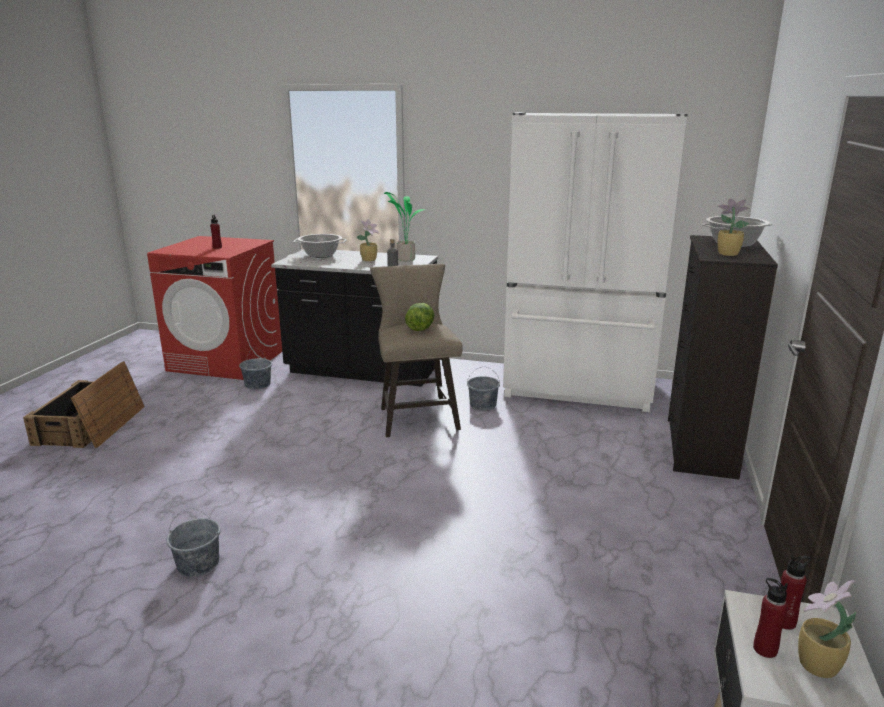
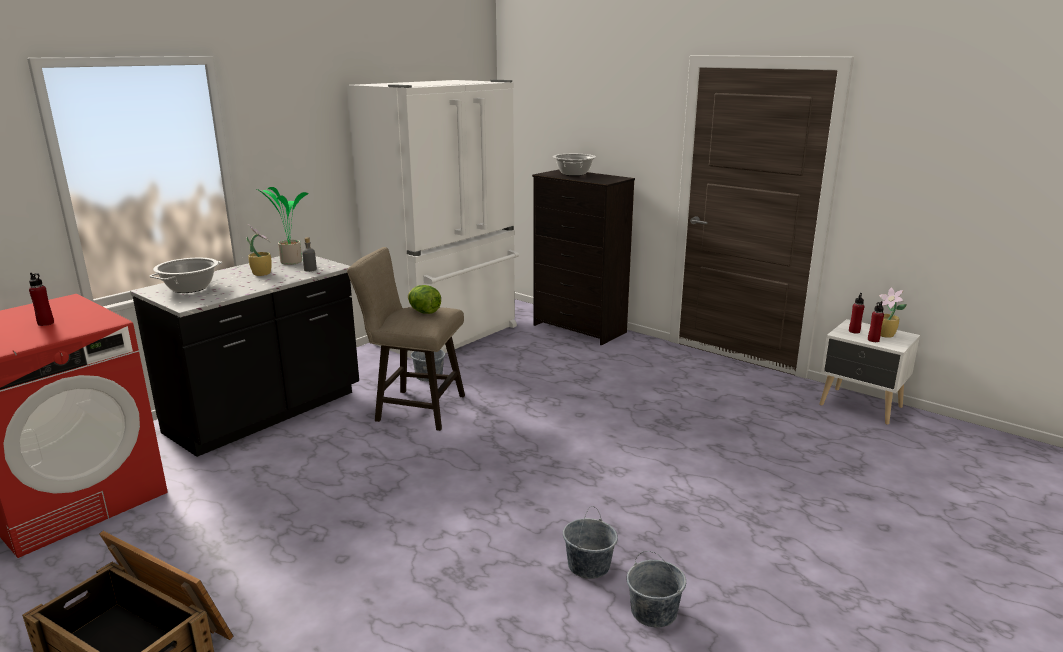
camera: 65 degrees left, 0 degrees up
grey bucket [239,347,272,389] -> grey bucket moved to [627,551,686,628]
potted plant [717,198,750,256] -> none

